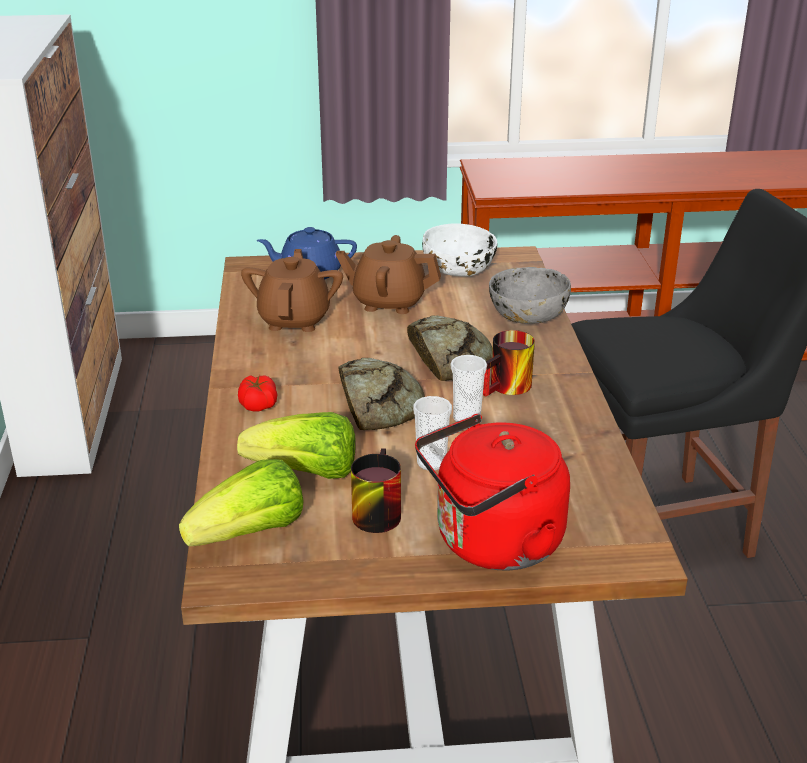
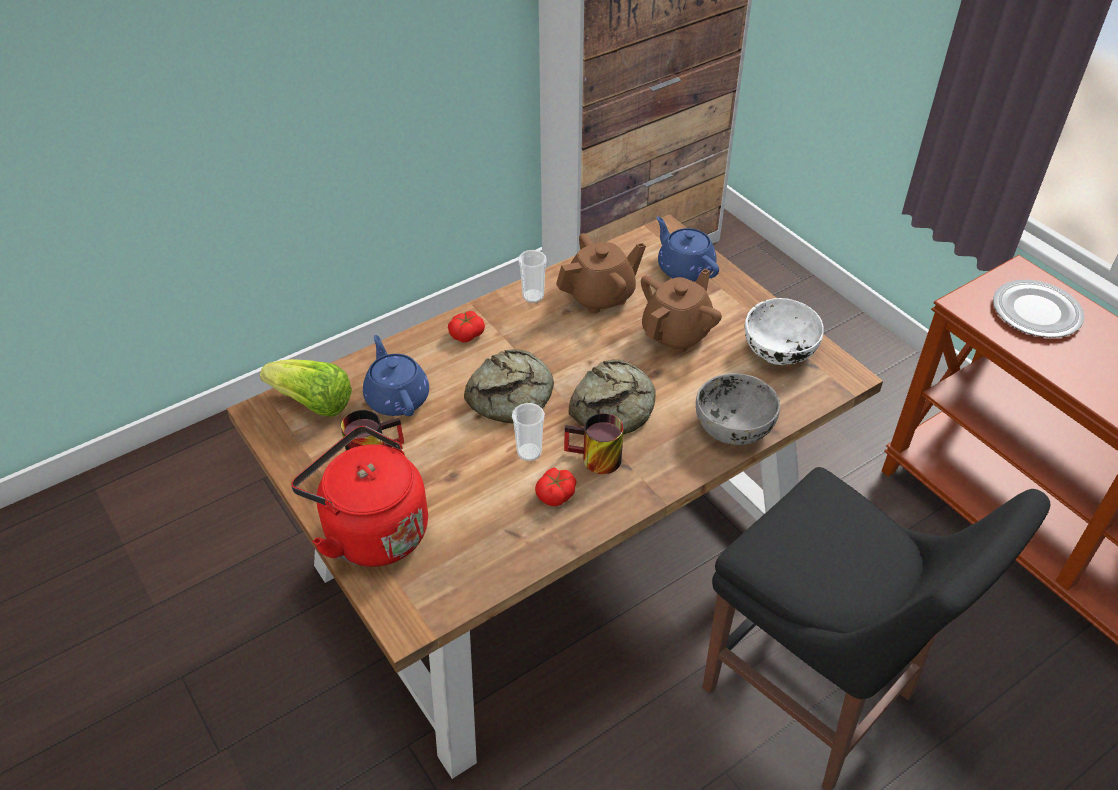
camera: 60 degrees right, 15 degrees up
lettuce [237,412,356,479] -> blue teapot [363,335,429,416]
brown teapot [336,235,441,314] -> brown teapot turned 60 degrees clockwise [641,269,722,353]
cup [413,396,452,471] -> cup moved to [518,250,547,303]
none -> tomato [535,467,577,506]
none -> plate [993,280,1085,338]

